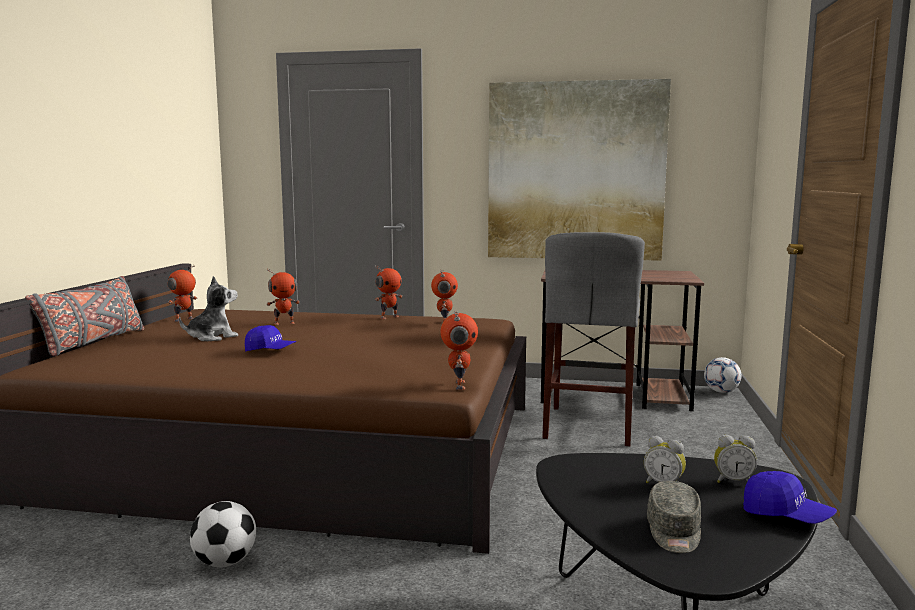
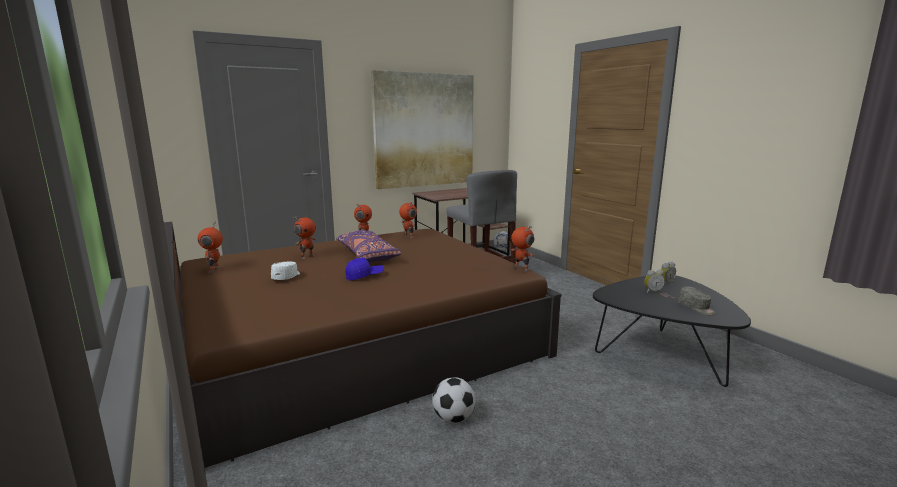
camera: 40 degrees left, 5 degrees up
grey pillow [25,276,144,356] -> none
plush toy [179,276,238,341] -> white cap [271,262,300,280]
blue cap [743,471,837,524] -> none
none -> purple pillow [336,230,402,262]

